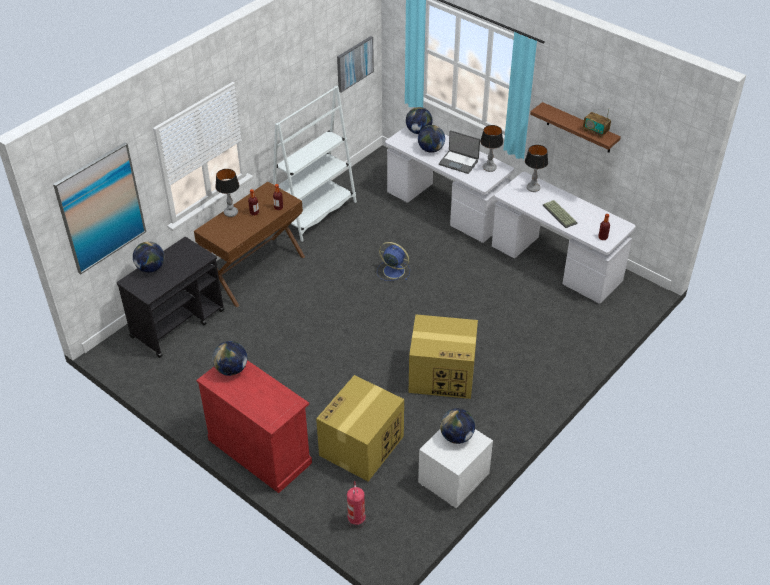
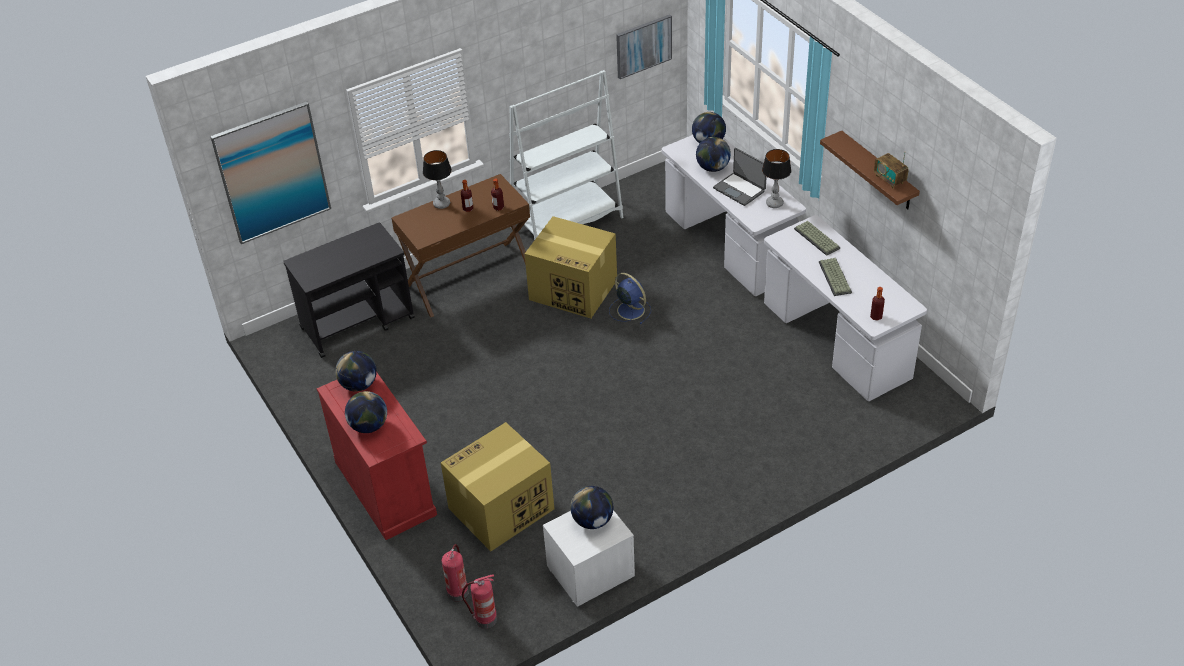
camera: 20 degrees right, 0 degrees up
globe [133,241,165,273] -> globe moved to [345,391,387,433]
cardboard box [409,314,478,399] -> cardboard box moved to [525,216,617,318]
table lamp [525,145,548,192] -> keyboard [794,221,840,256]
none -> fire extinguisher [462,574,497,629]

